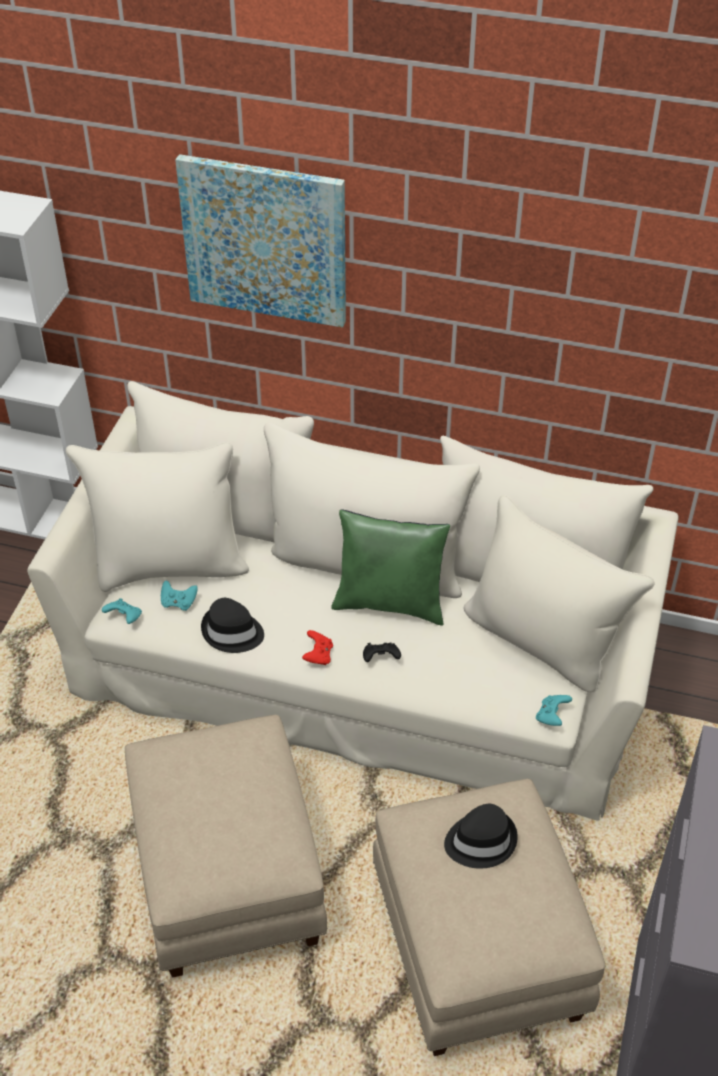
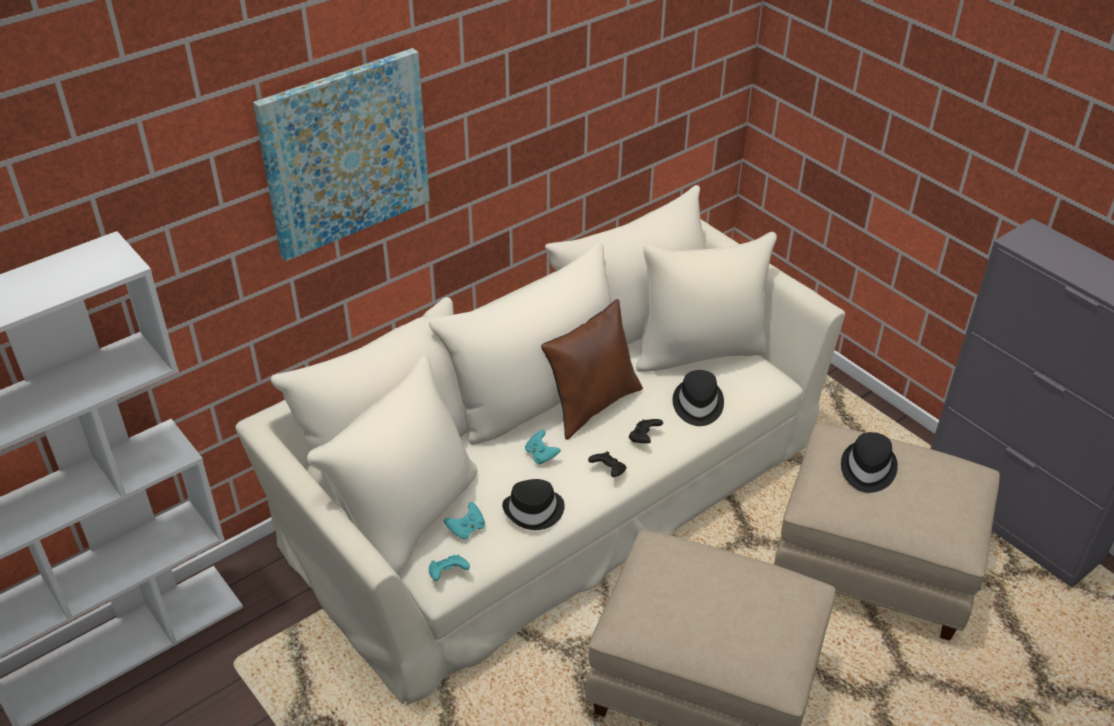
camera: 55 degrees left, 5 degrees down
red game controller [302,630,333,665] -> black game controller [588,451,627,477]
green pillow [331,510,450,625] -> brown pillow [541,299,643,440]
turquoise game controller [536,695,572,726] -> turquoise game controller moved to [525,430,561,465]
none -> black hat [673,370,724,426]

